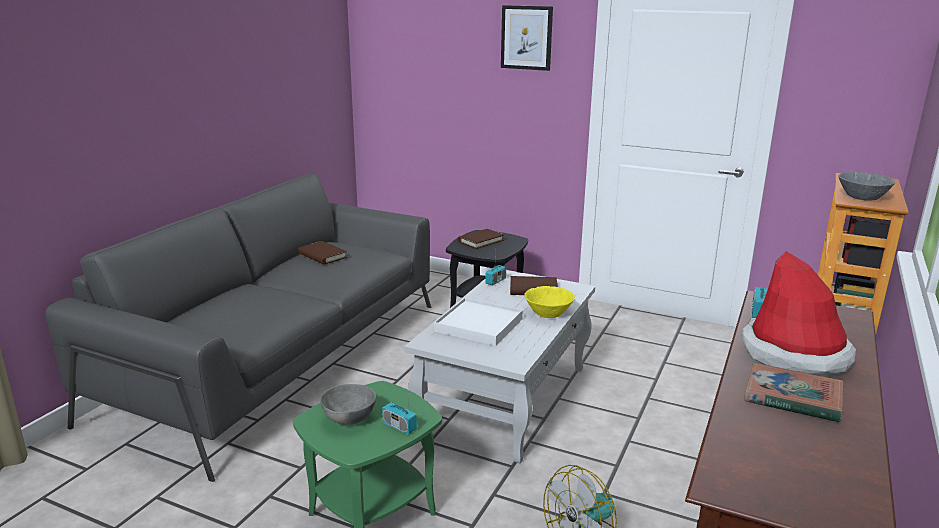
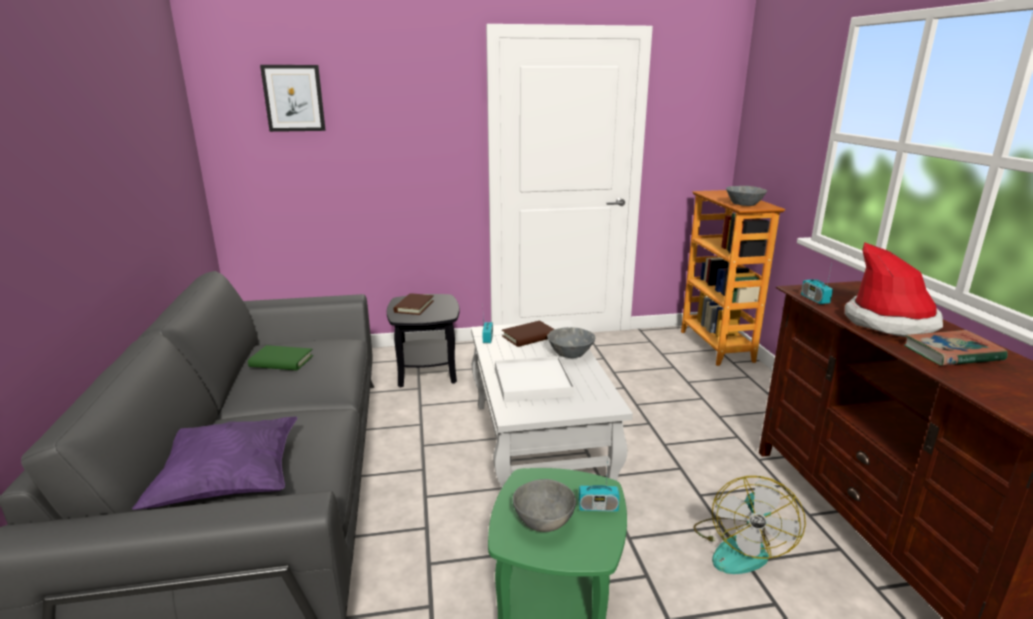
camera: 35 degrees left, 0 degrees up
brown book [298,241,347,265] -> green book [248,345,313,370]
picture [501,5,553,71] -> picture moved to [260,65,326,132]
yellow bowl [524,286,575,318] -> grey bowl [547,327,595,358]
none -> purple pillow [132,417,297,510]

